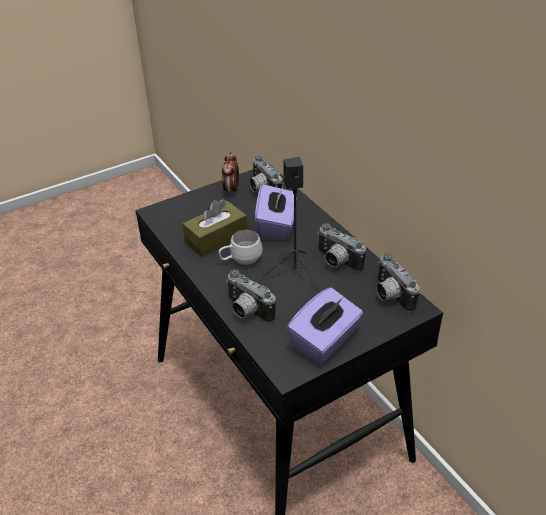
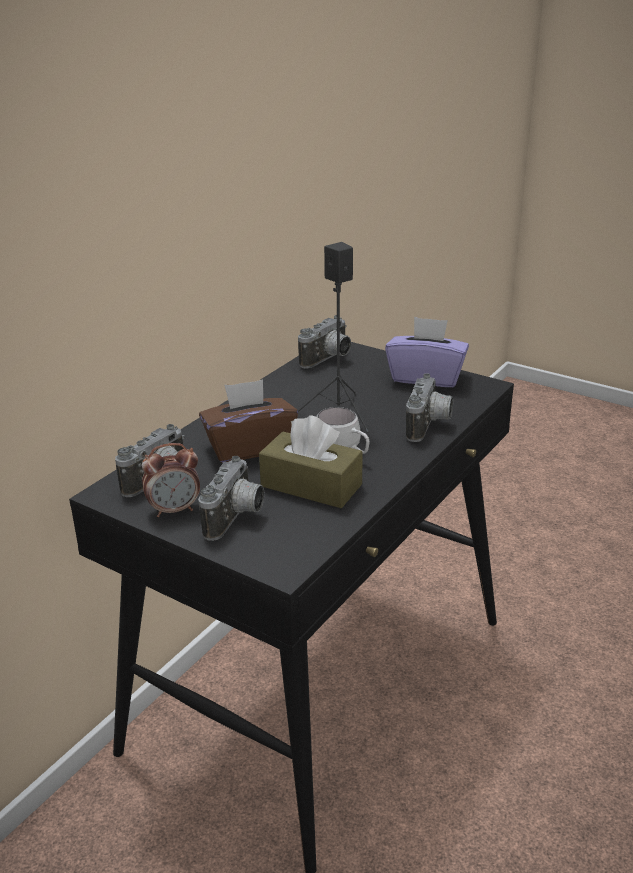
camera: 115 degrees left, 10 degrees down
purple tissue box [255,184,294,240] -> brown tissue box [199,379,298,463]
camera [317,223,366,272] -> camera moved to [198,456,264,541]

